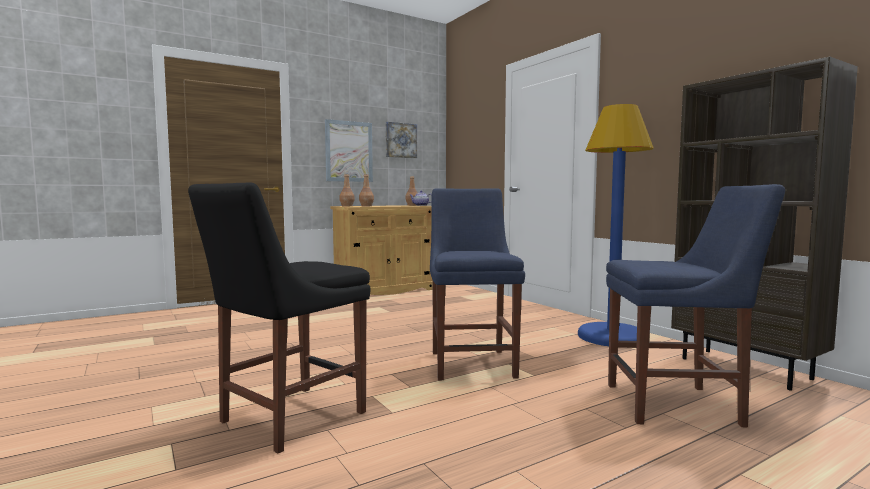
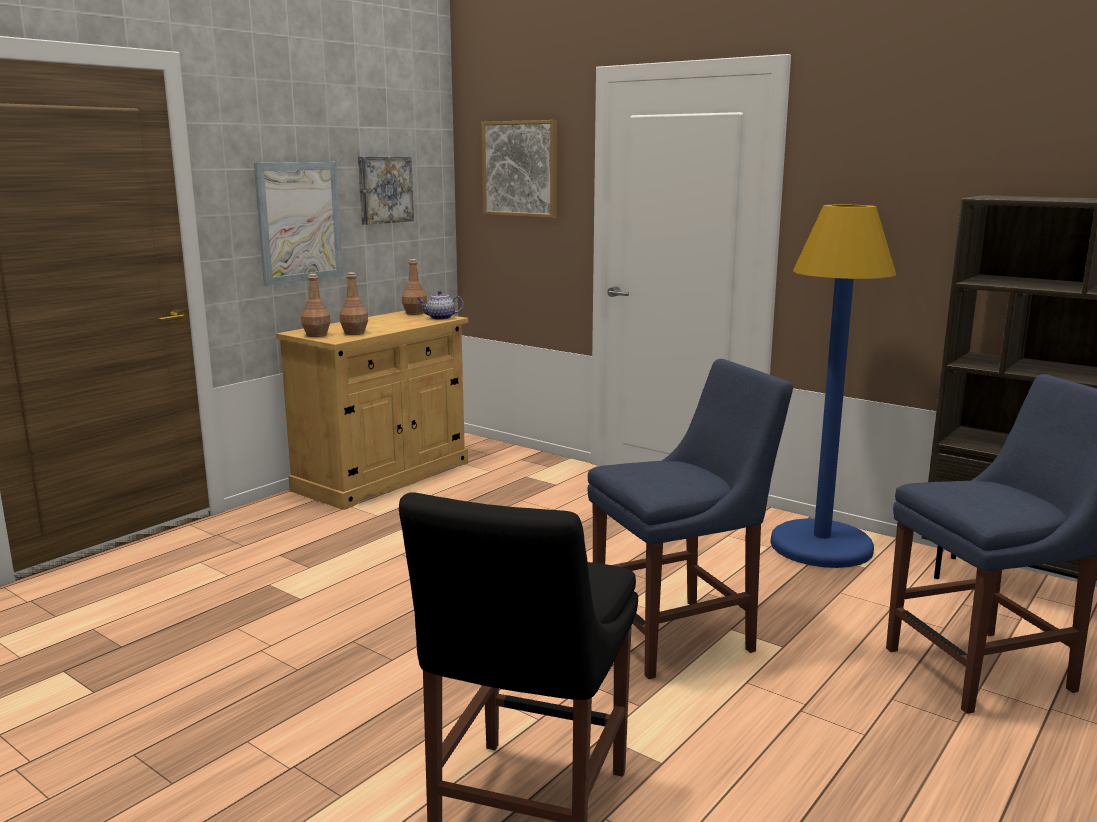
camera: 20 degrees left, 10 degrees up
blue chair [430,188,525,380] -> blue chair turned 90 degrees clockwise [588,359,793,679]
none -> picture [481,120,557,218]

